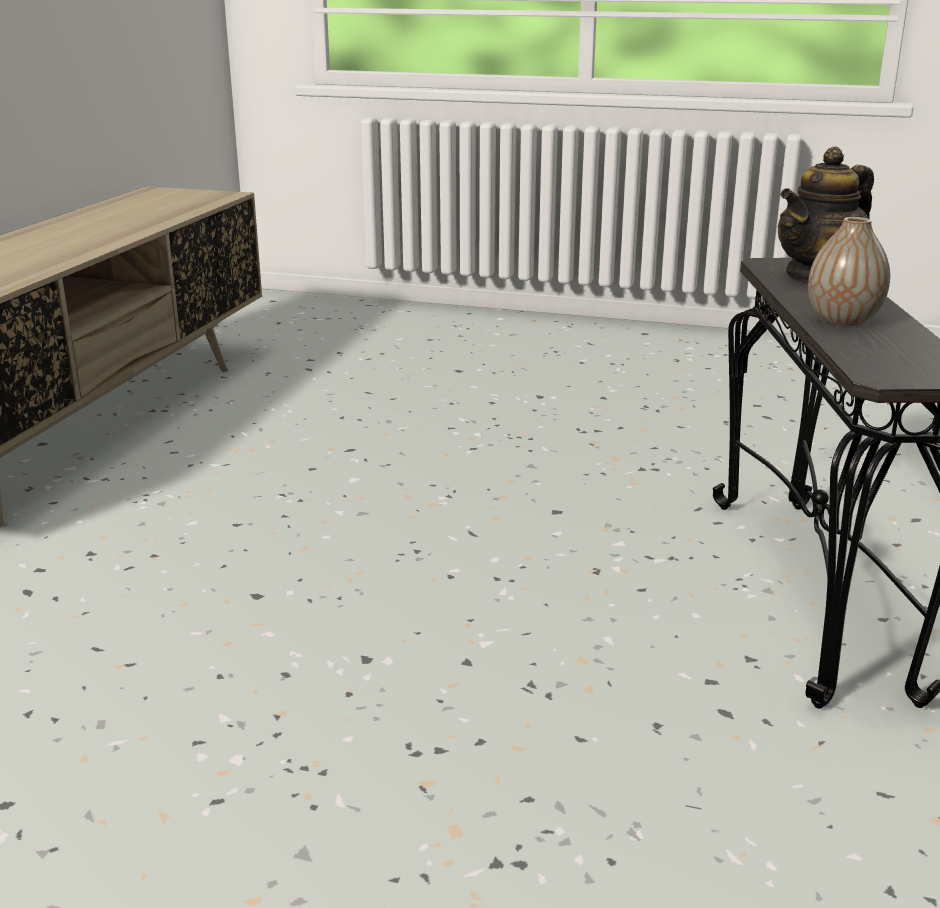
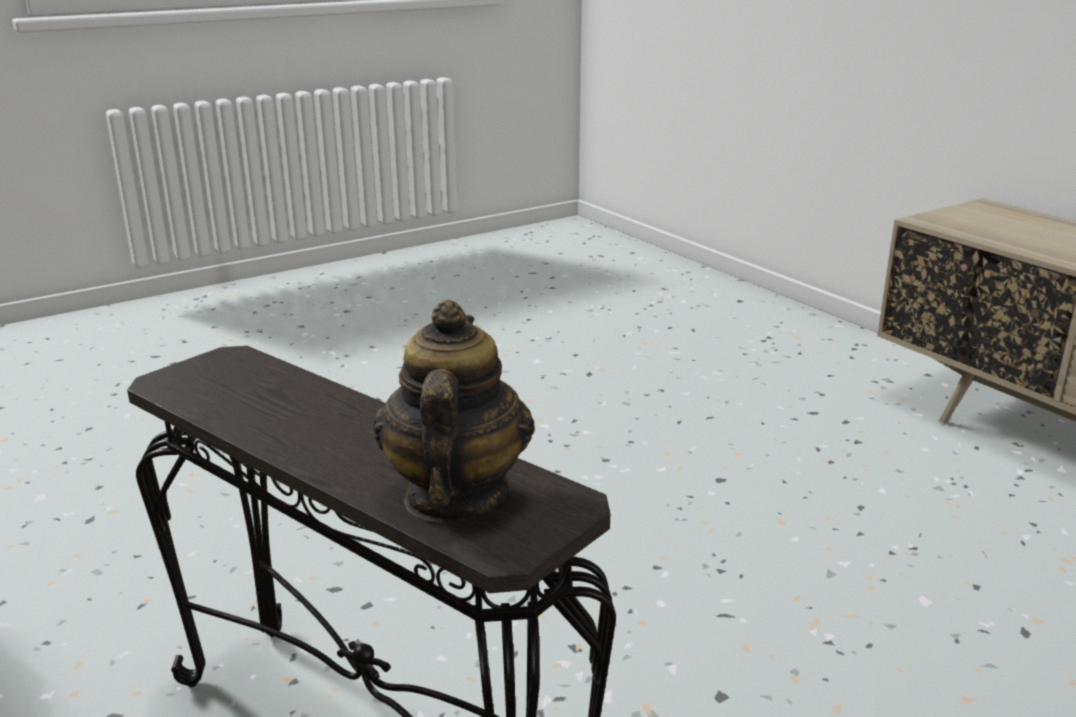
camera: 130 degrees right, 0 degrees up
vase [808,217,890,326] -> none

